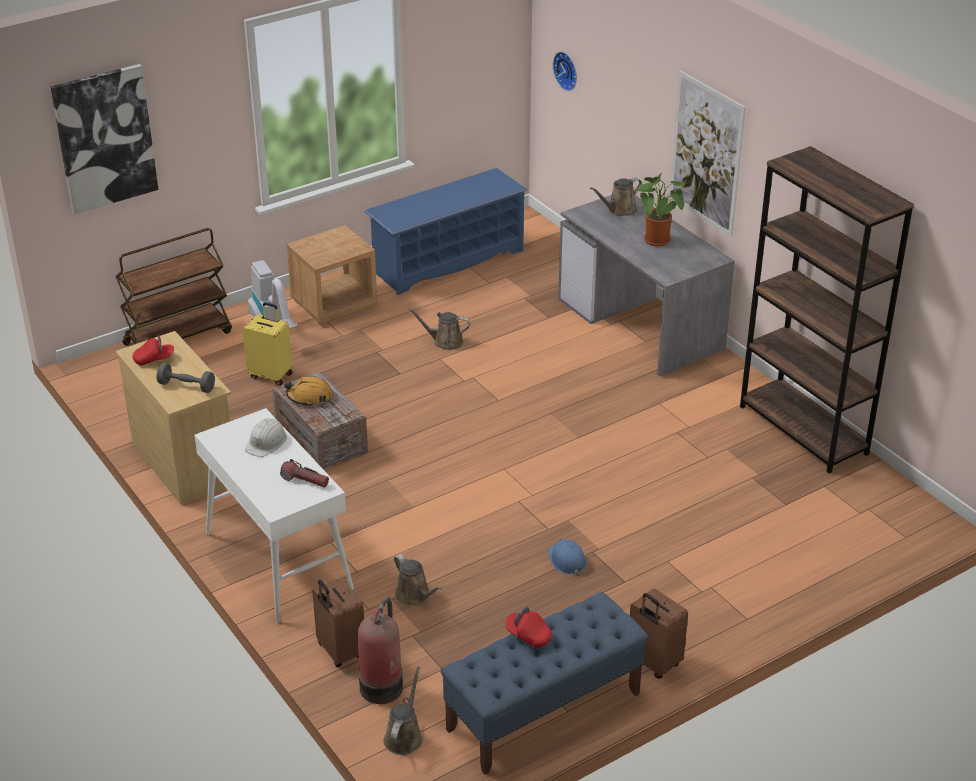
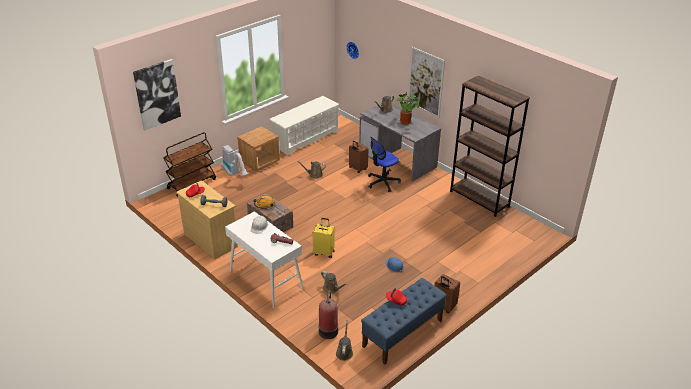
camera: 10 degrees left, 0 degrees up
yellow suitcase [242,302,292,386] -> yellow suitcase moved to [312,218,335,258]
brown suitcase [312,578,364,667] -> brown suitcase moved to [349,140,369,173]
blue shoe rack [364,168,527,295] -> white shoe rack [269,96,339,156]
none -> office chair [368,137,401,192]

